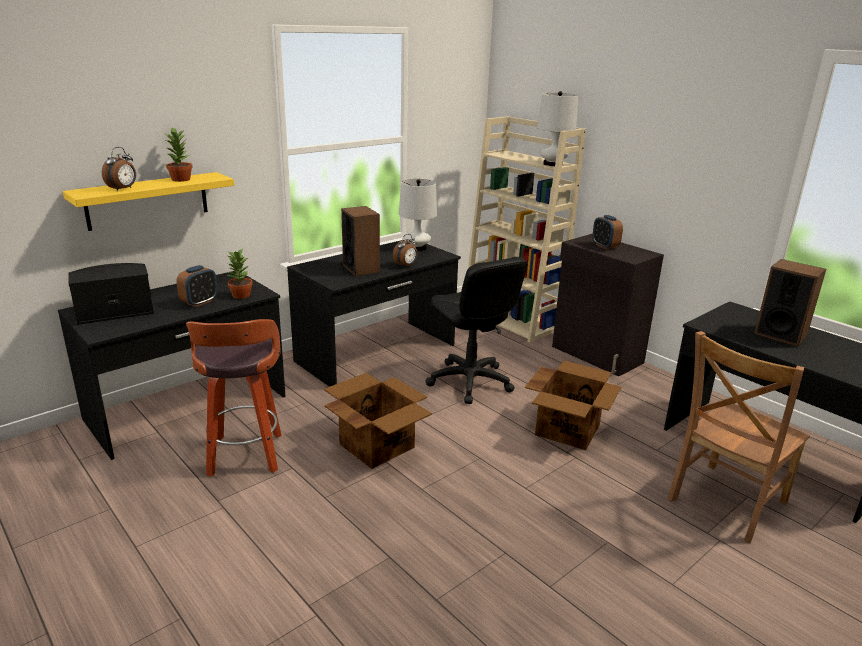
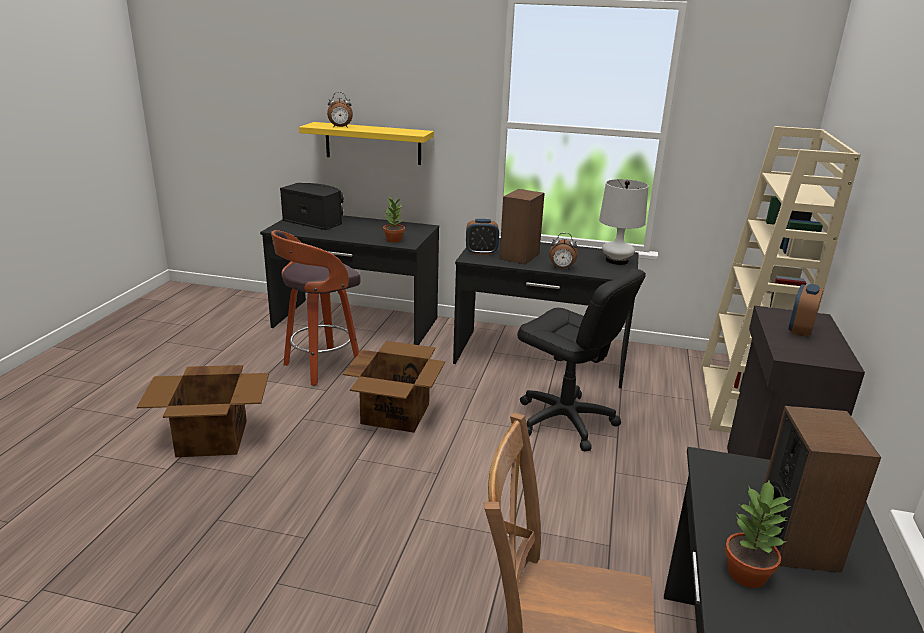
camera: 55 degrees right, 0 degrees up
potted plant [165,127,193,182] -> potted plant moved to [725,480,792,588]
alarm clock [177,265,218,307] -> alarm clock moved to [466,219,499,255]
black office chair [426,257,528,404] -> black office chair turned 75 degrees counterclockwise [517,268,646,451]
cardboard box [525,361,621,450] -> cardboard box moved to [137,365,269,457]
white table lamp [537,91,578,166] -> none

